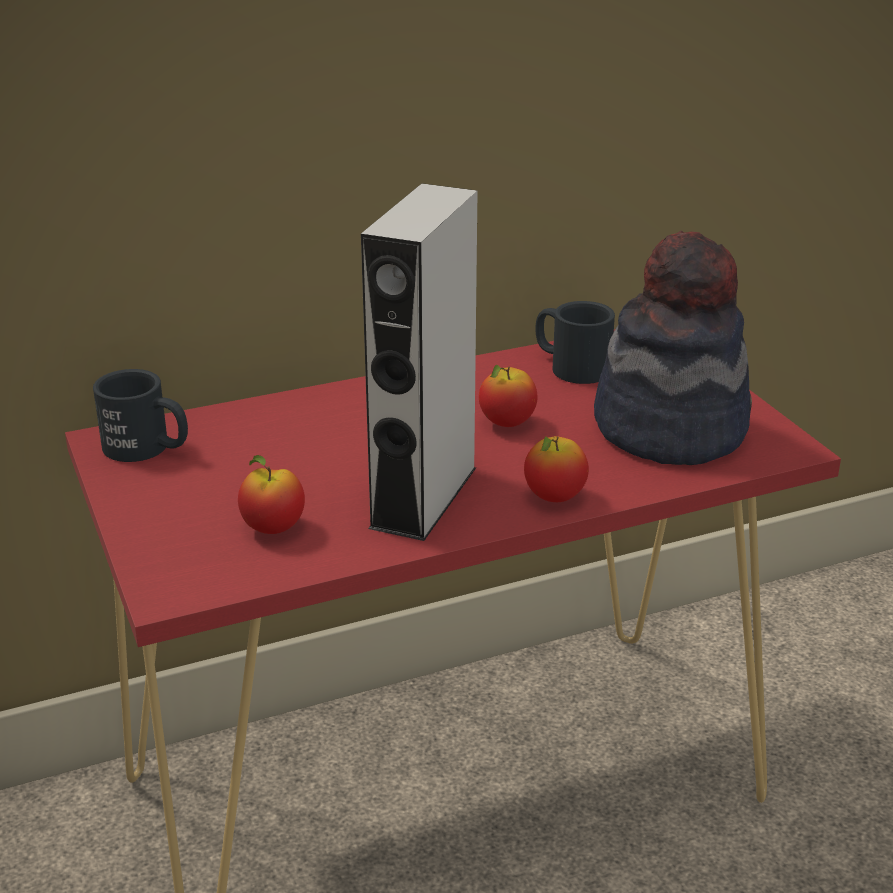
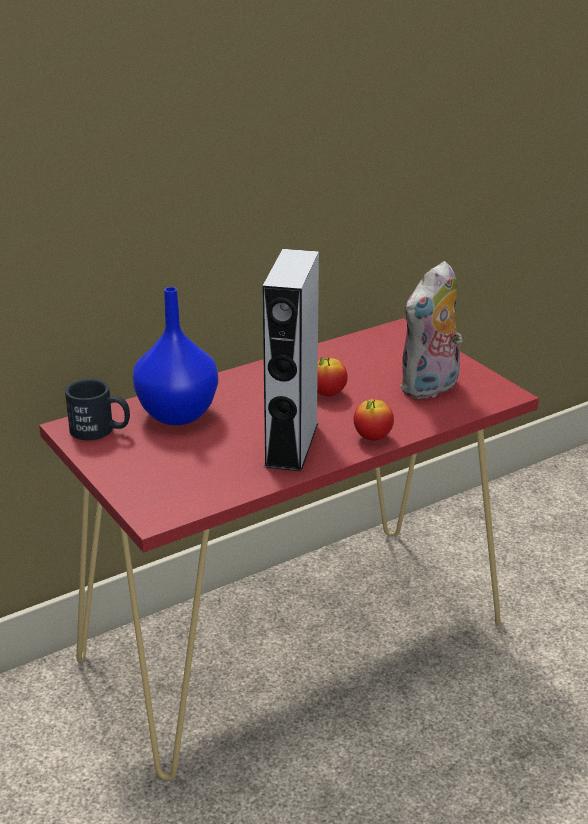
camera: 10 degrees left, 0 degrees up
apple [238,455,305,534] -> none
black mug [535,301,615,384] -> none
hat [594,230,752,465] -> plush toy [400,261,463,399]
none -> blue vase [133,287,218,425]

